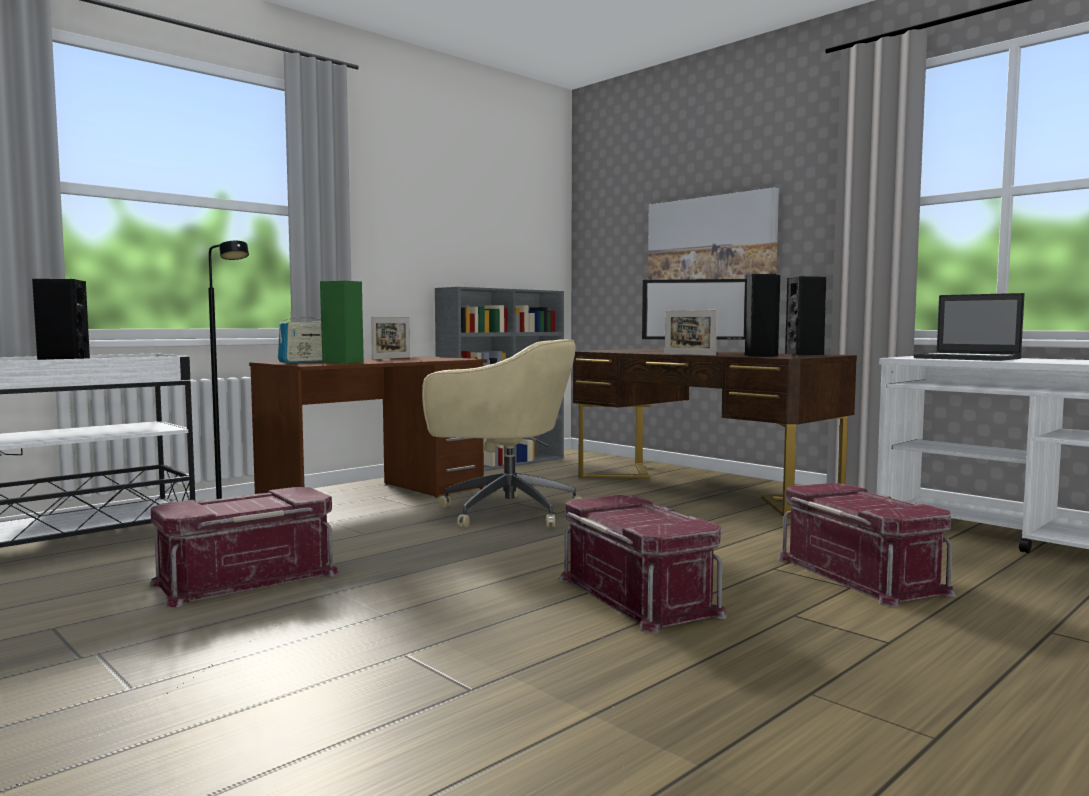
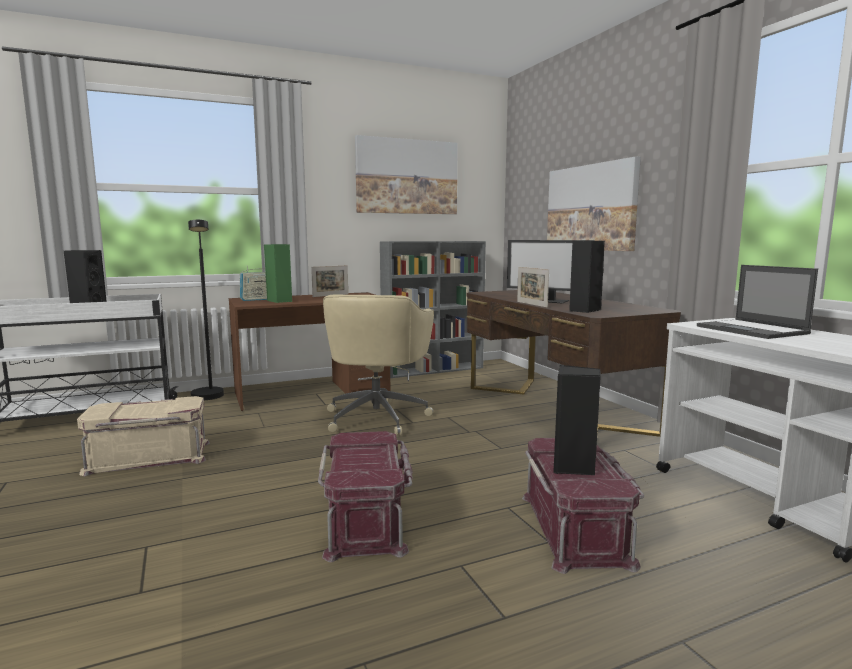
camera: 20 degrees right, 5 degrees up
red storage box [149,487,339,607] -> beige storage box [77,396,210,476]
beige office chair [422,339,582,528] -> beige office chair turned 60 degrees clockwise [323,295,434,436]
black speaker [785,276,826,355] -> black speaker moved to [553,365,601,475]
none -> picture [355,135,458,214]

